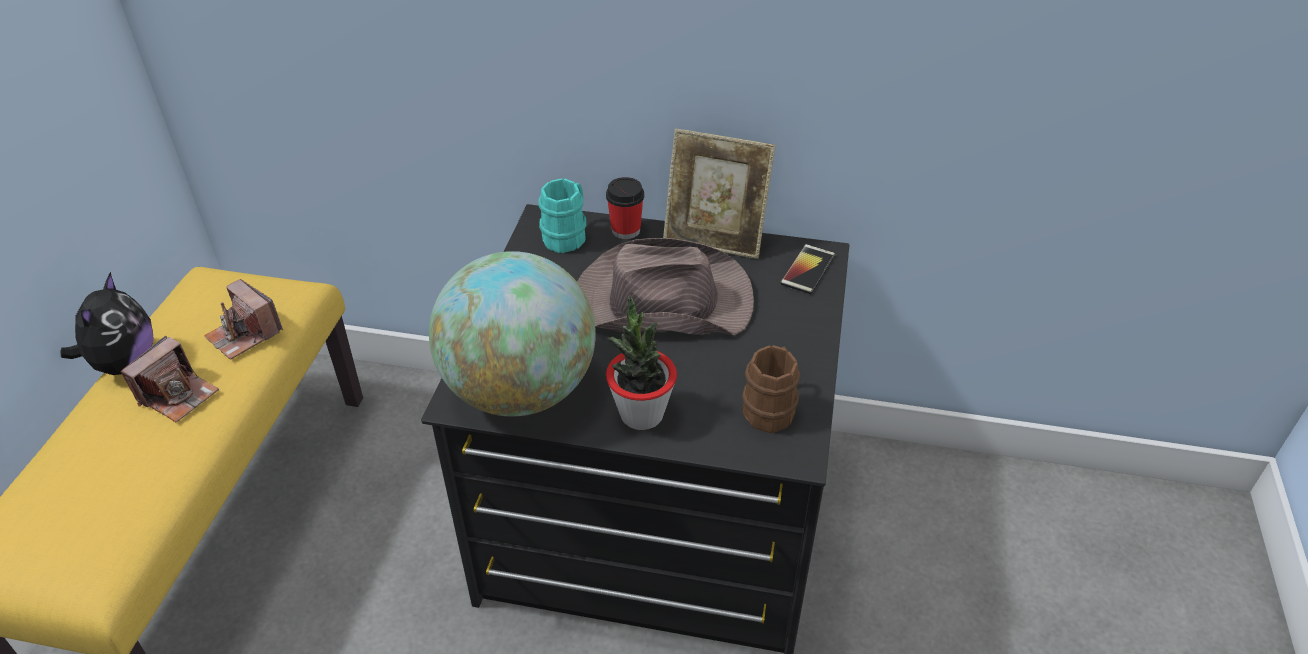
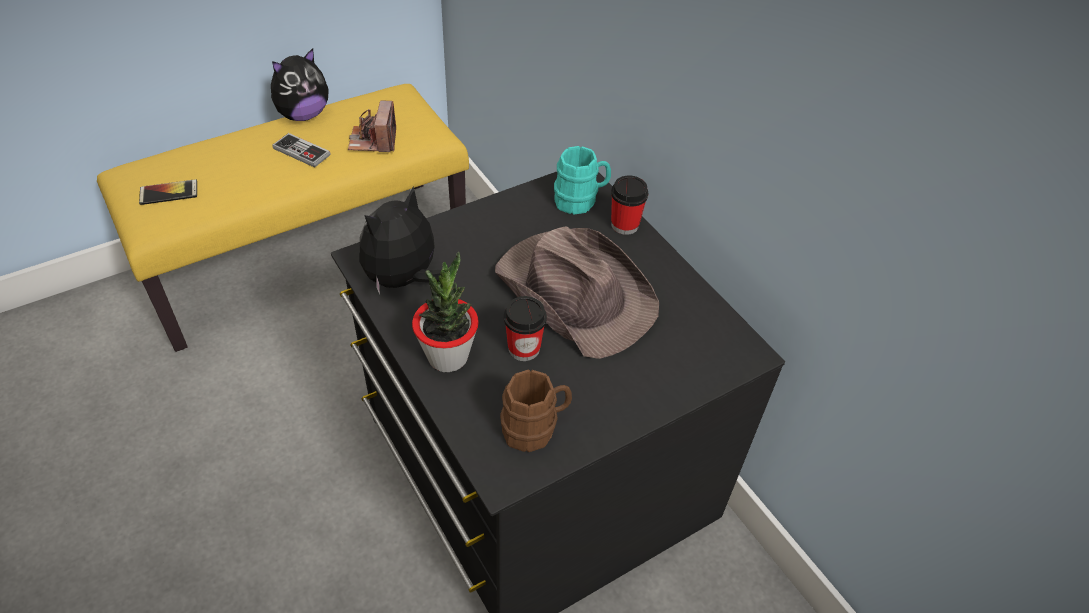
camera: 45 degrees right, 5 degrees up
camera [121,336,219,423] -> game controller [272,133,330,168]
globe [429,251,596,417] -> plush toy [359,187,442,295]
picture frame [663,128,776,259] -> none
phone [780,244,835,294] -> phone moved to [139,179,197,205]
none -> cup [504,296,547,361]

